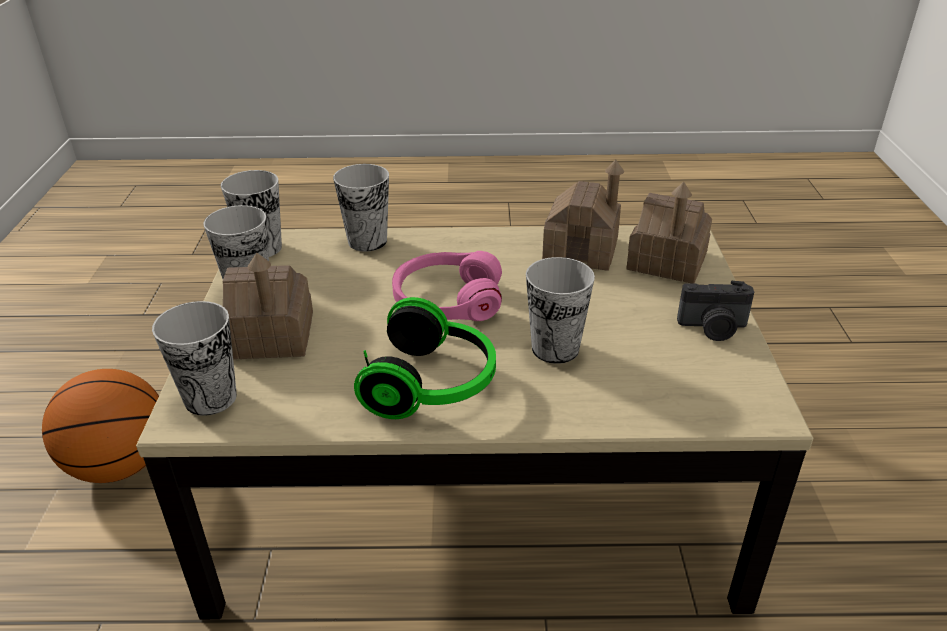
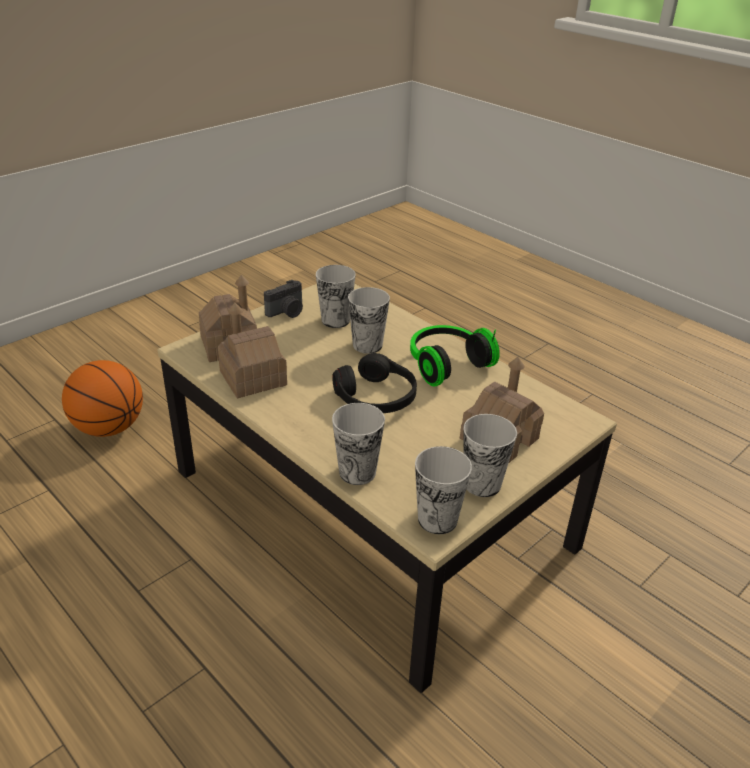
camera: 135 degrees left, 0 degrees up
basketball [42,369,159,483] -> basketball moved to [62,360,143,437]
cup [152,301,237,416] -> cup moved to [316,265,356,328]
pink headphones [392,251,502,321] -> black headphones [332,353,417,413]
camera [677,281,754,341] -> camera turned 90 degrees clockwise [264,280,303,318]

